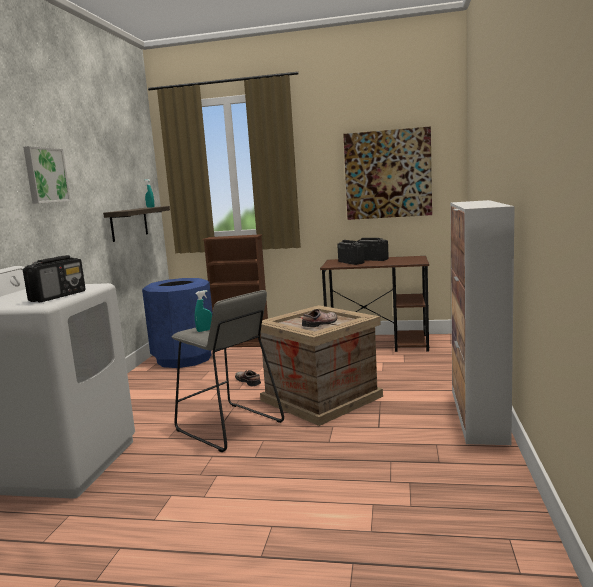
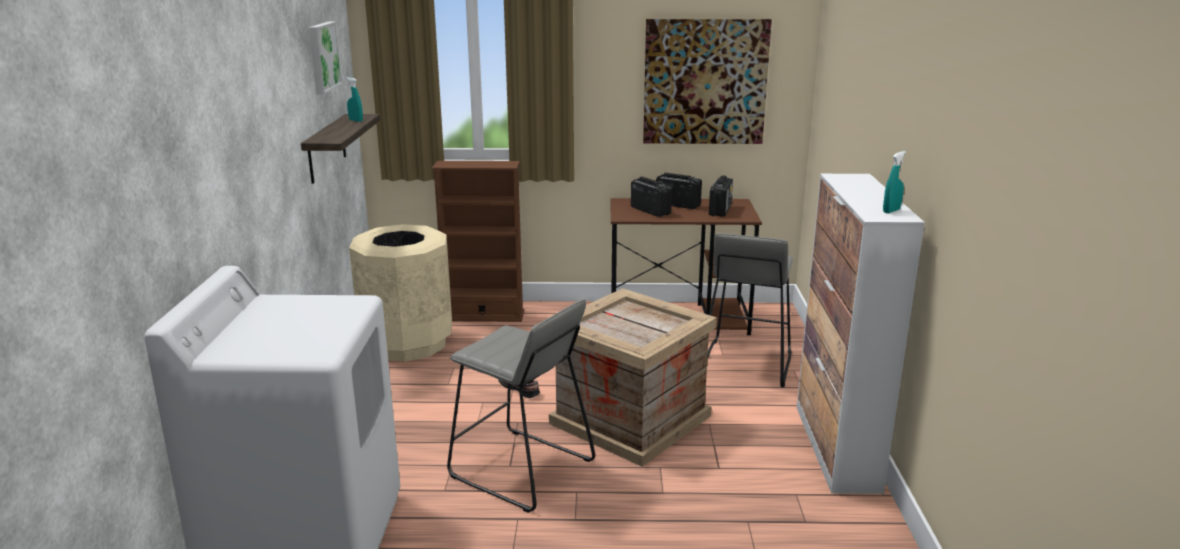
camera: 10 degrees left, 10 degrees up
picture [23,146,71,204] -> picture moved to [309,21,343,94]
radio [23,255,86,302] -> radio moved to [709,176,733,217]
blue trash can [142,278,213,368] -> beige trash can [349,224,452,362]
turquoise spray bottle [195,290,212,332] -> turquoise spray bottle moved to [883,151,906,213]
shoe [302,309,337,327] -> none
none -> grey stool [707,233,793,388]

